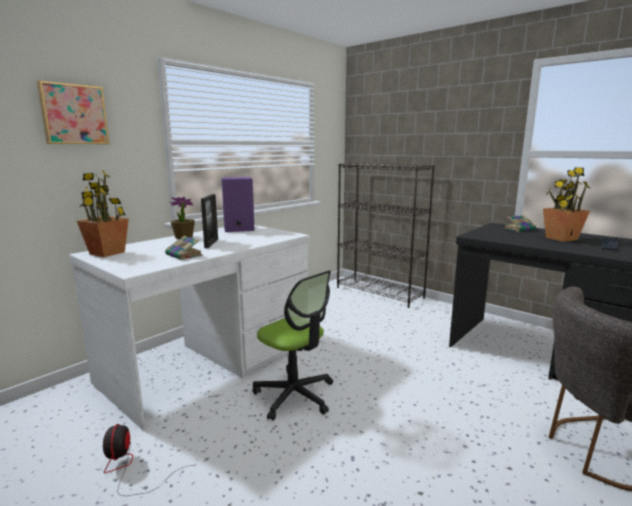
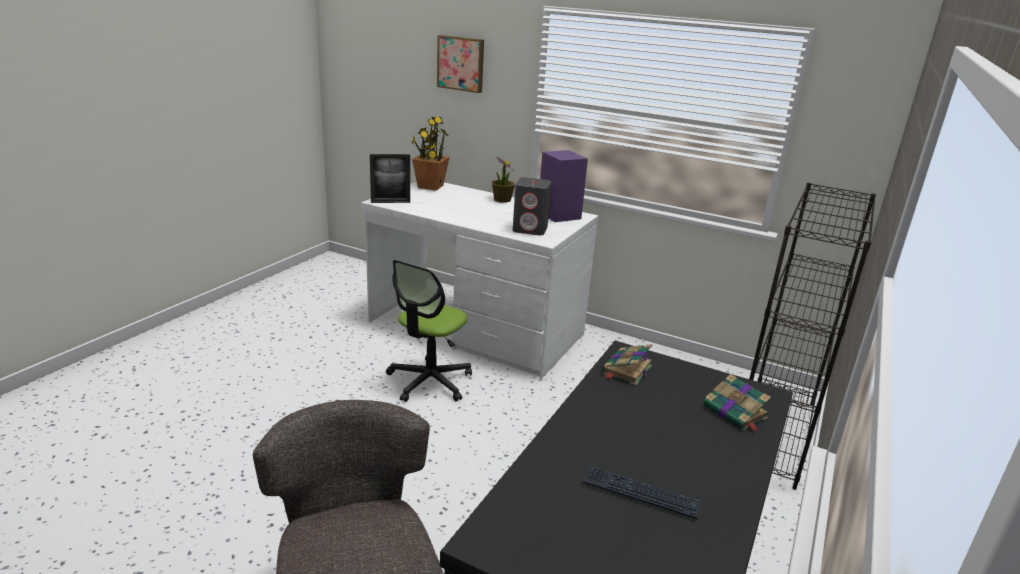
camera: 75 degrees right, 10 degrees up
fan [103,424,193,496] -> none
book [165,236,203,260] -> book moved to [601,344,653,386]
picture frame [201,194,218,248] -> picture frame moved to [370,154,410,203]
potted plant [543,167,590,242] -> none
none -> grey speaker [513,177,552,235]

